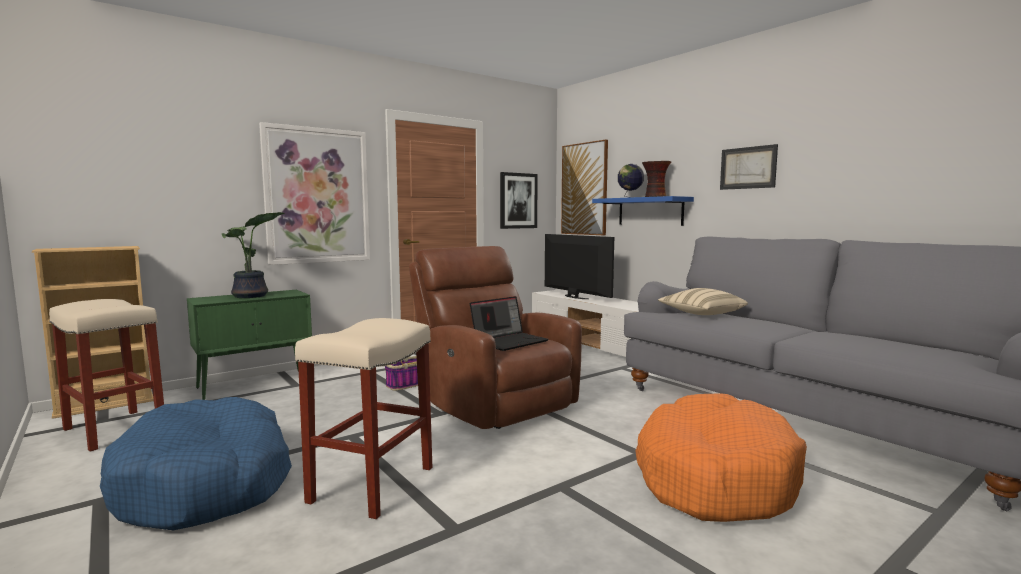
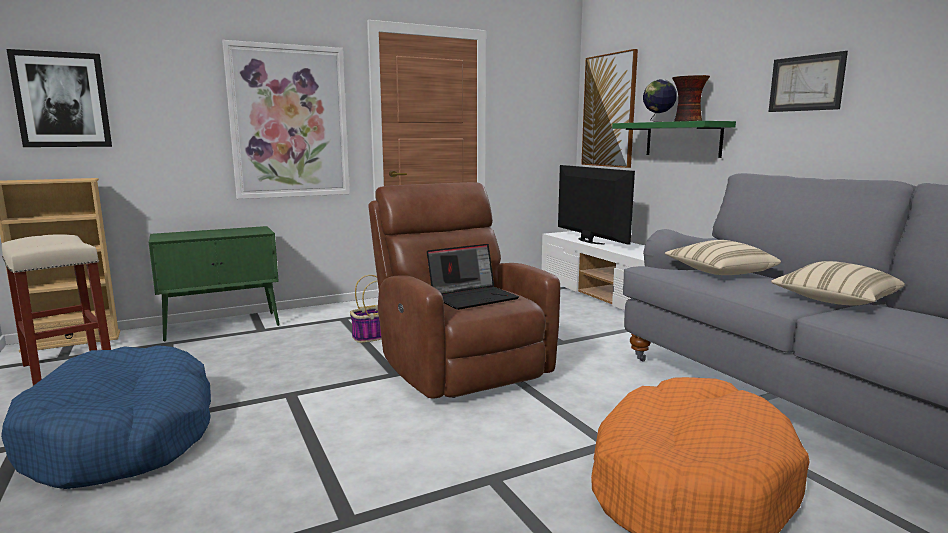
camera: 10 degrees right, 5 degrees up
potted plant [222,212,285,298] -> none
beige stool [295,318,432,519] -> none
picture [500,172,538,229] -> picture moved to [7,49,112,147]
blue shelf [592,196,694,226] -> green shelf [612,121,736,158]
none -> beige pillow [771,261,905,305]

